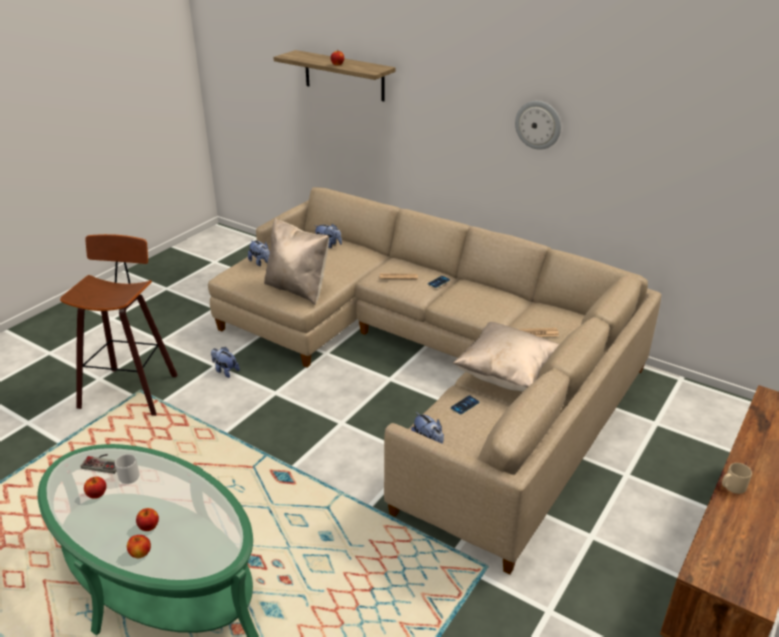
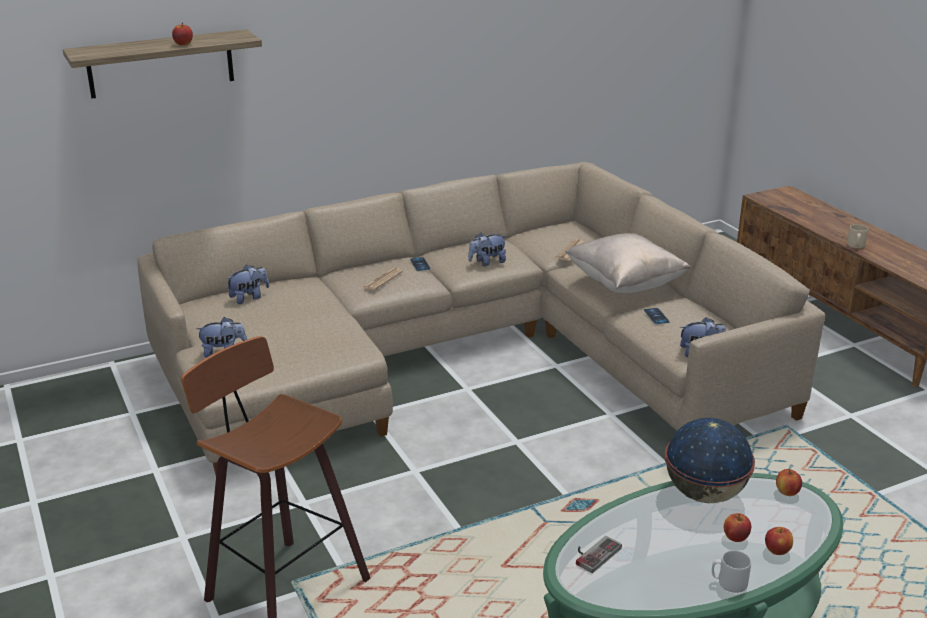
camera: 60 degrees left, 5 degrees down
apple [84,476,106,499] -> apple moved to [776,469,802,496]
grey mug [115,454,140,484] -> grey mug moved to [712,550,751,593]
plush toy [211,347,240,378] -> plush toy moved to [468,232,506,266]
beige pillow [264,219,329,305] -> none
wall clock [515,101,561,150] -> none
none -> globe [664,418,755,503]

